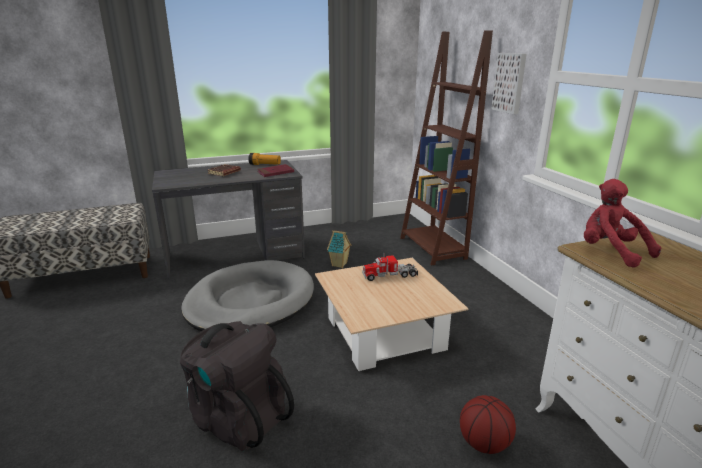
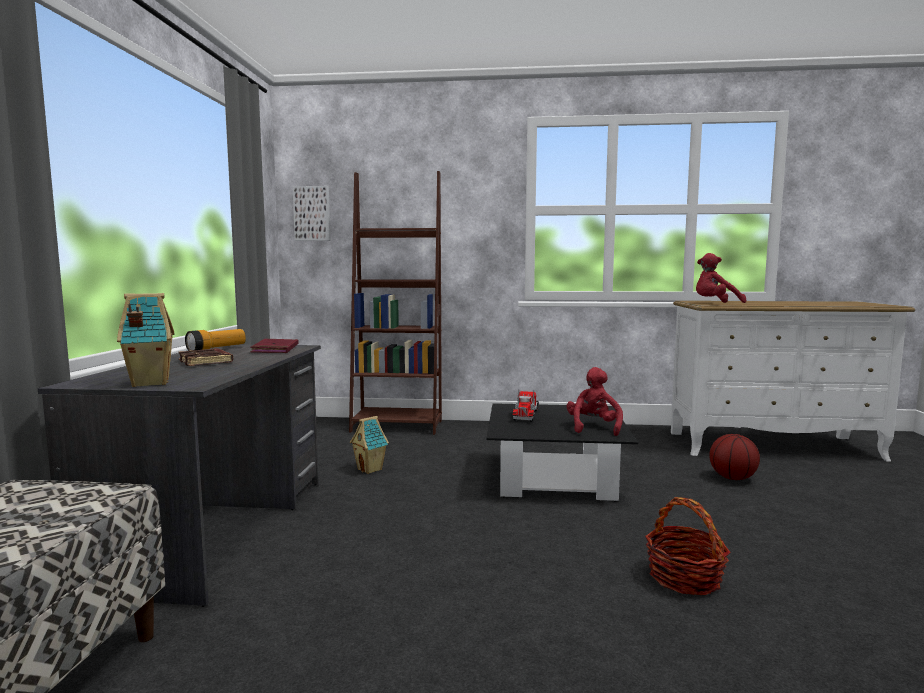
camera: 65 degrees left, 15 degrees down
black backpack [180,321,294,451] -> basket [645,497,731,595]
grey dog bed [181,260,314,331] -> none
beige coffee table [315,258,468,371] -> black coffee table [487,403,638,502]
picture [491,53,527,114] -> picture moved to [293,186,331,241]
none -> toy house [117,293,174,387]
none -> red plush toy [566,367,623,436]

